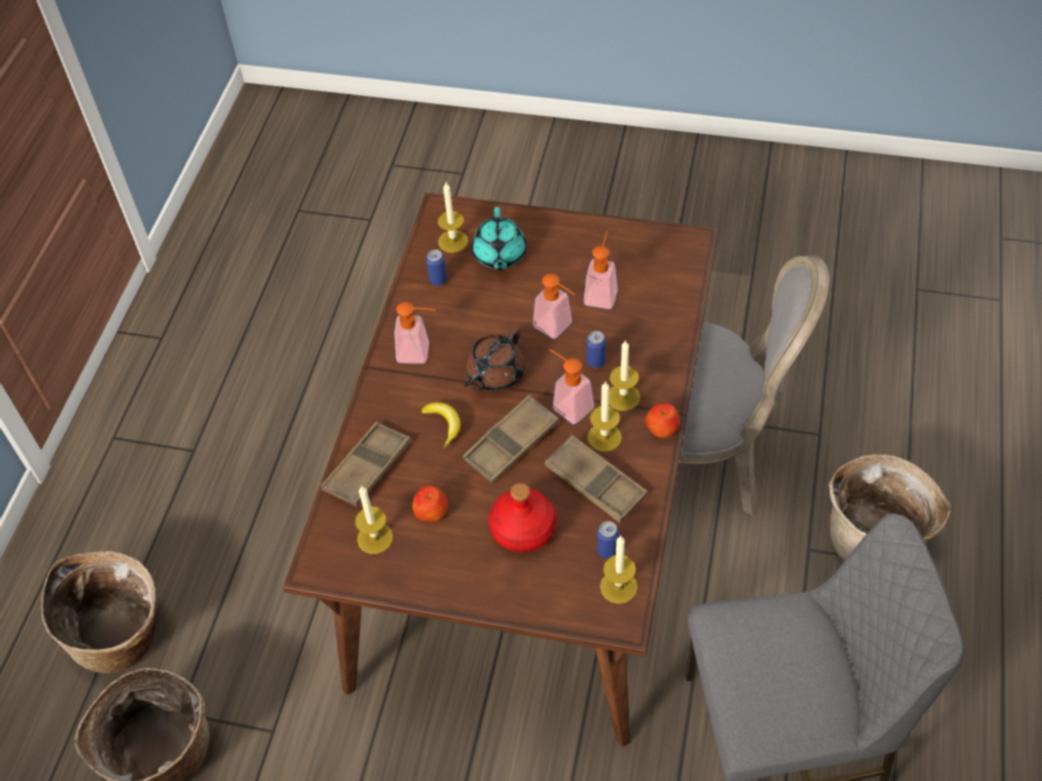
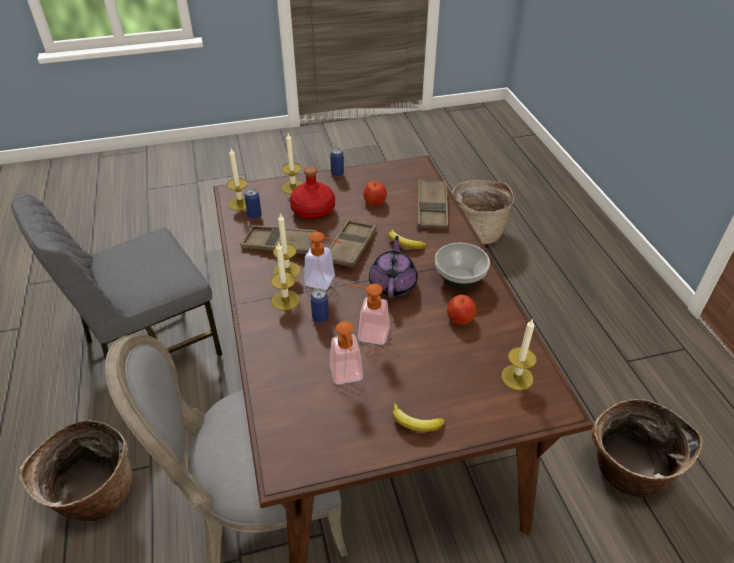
camera: 150 degrees right, 10 degrees down
basket [41,551,157,673] -> basket moved to [591,399,702,497]
candle [355,485,393,554] -> candle moved to [282,133,303,194]
soap dispenser [394,302,436,364] -> bowl [435,243,490,289]
can [426,250,447,286] -> can moved to [330,148,344,177]
brown teapot [464,327,525,391] -> purple teapot [369,236,418,298]
turquoise teapot [472,207,526,270] -> none
apple [645,403,680,438] -> apple moved to [447,295,477,325]
none -> banana [393,403,445,432]

